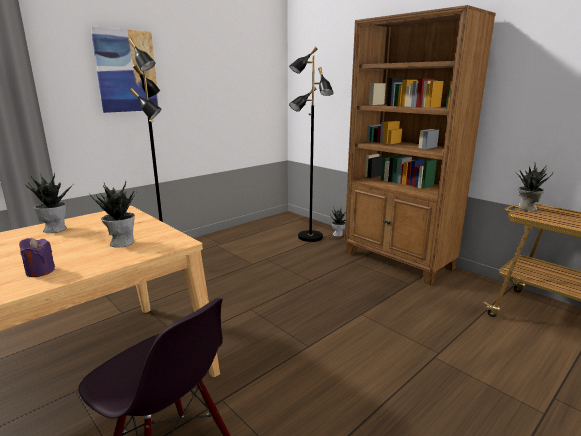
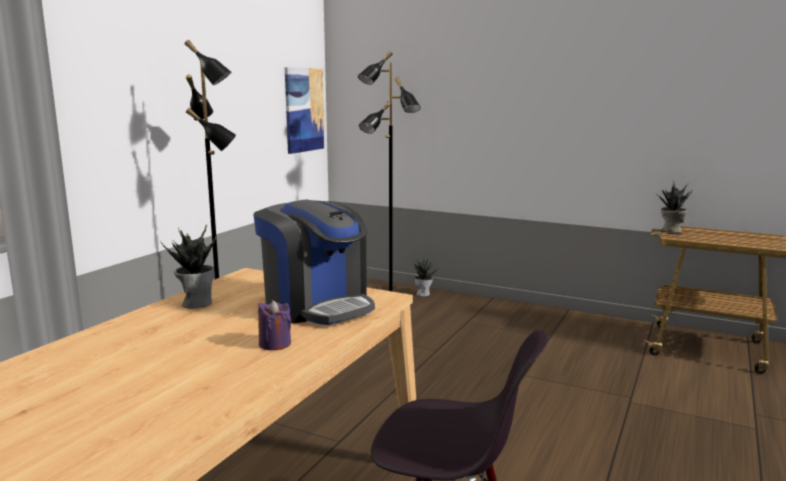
camera: 20 degrees left, 5 degrees down
potted plant [89,181,136,248] -> coffee machine [253,200,375,325]
picture [91,27,159,113] -> picture moved to [285,67,325,154]
brown bookcase [344,5,496,285] -> none

